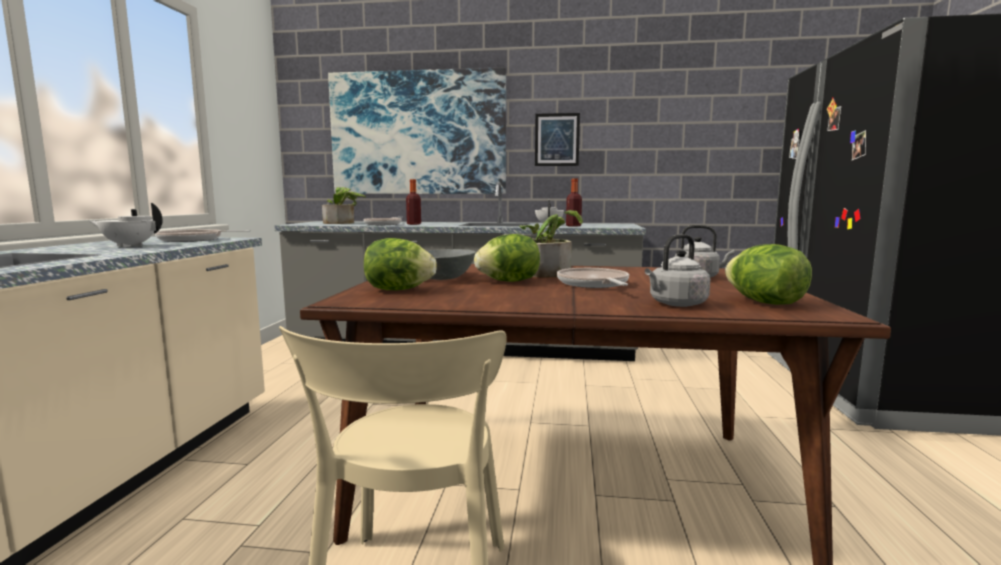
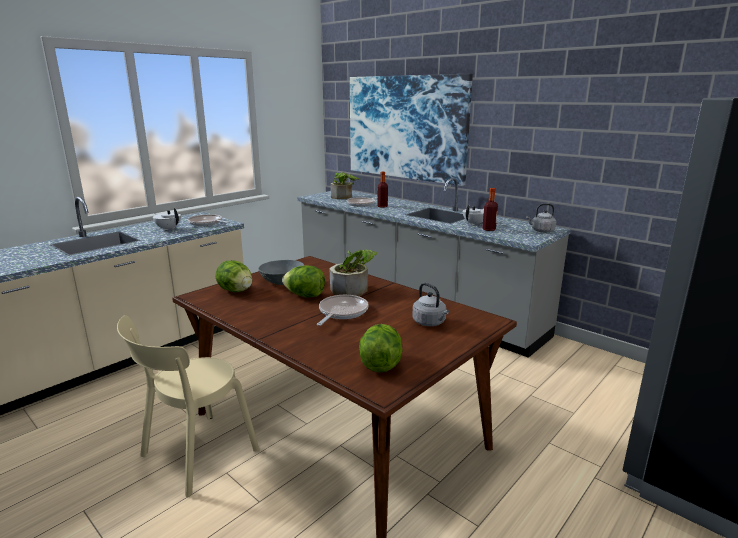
camera: 35 degrees right, 10 degrees up
picture [535,113,580,166] -> none
grey kettle [645,234,710,307] -> grey kettle moved to [526,203,556,233]

